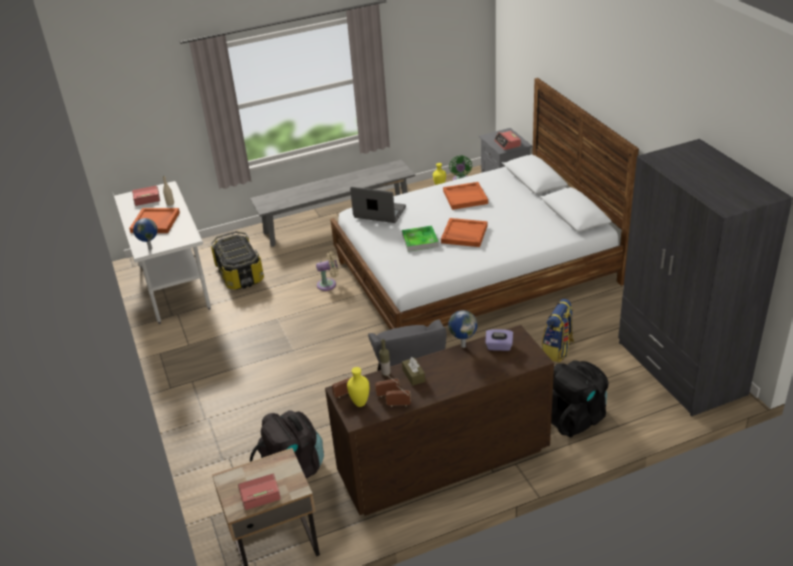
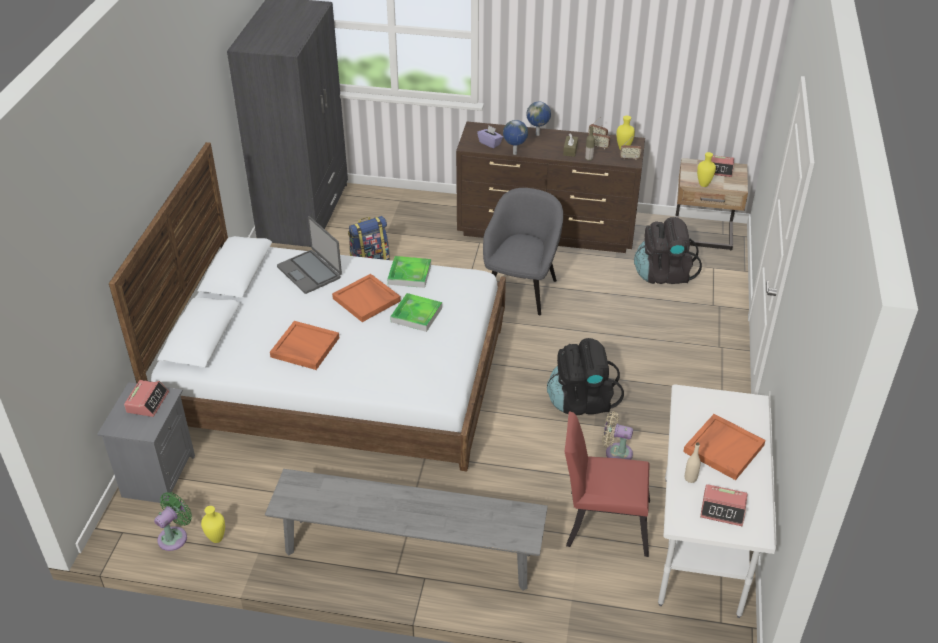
camera: 150 degrees left, 5 degrees up
globe [133,218,158,250] -> globe moved to [526,101,551,136]
storage box [211,231,264,290] -> red chair [564,412,650,557]
beige fan [316,252,339,291] -> beige fan moved to [602,411,633,460]
laptop [350,187,406,223] -> laptop moved to [277,216,342,294]
black backpack [551,361,608,437] -> black backpack moved to [547,338,624,415]
none -> tray [388,256,431,288]
none -> yellow vase [697,152,716,187]

